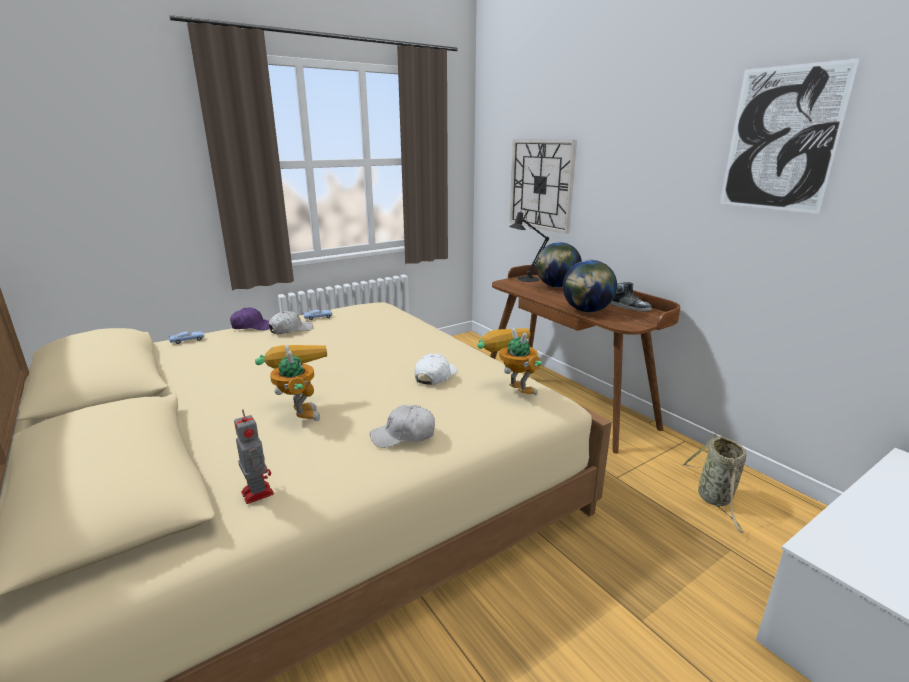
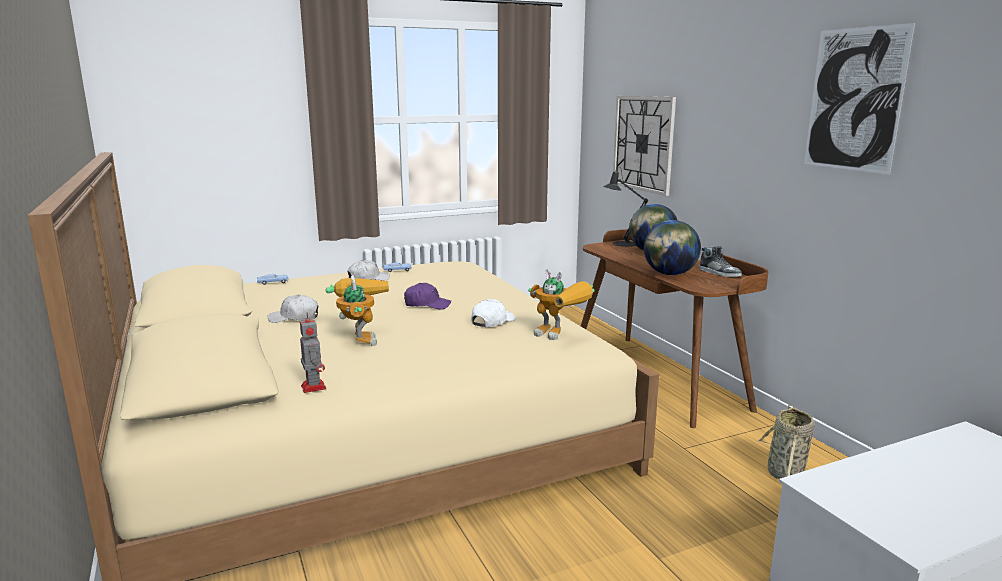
camera: 10 degrees right, 5 degrees down
purple cap [230,307,270,330] -> purple cap moved to [404,283,451,310]
white cap [370,405,435,448] -> white cap moved to [268,295,318,323]
toy robot [477,328,542,396] -> toy robot turned 150 degrees clockwise [528,269,595,340]

